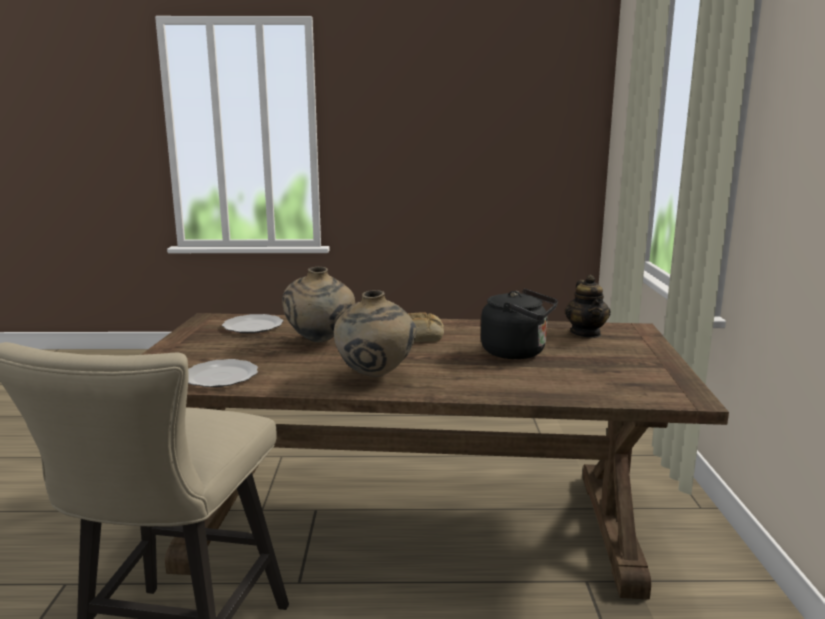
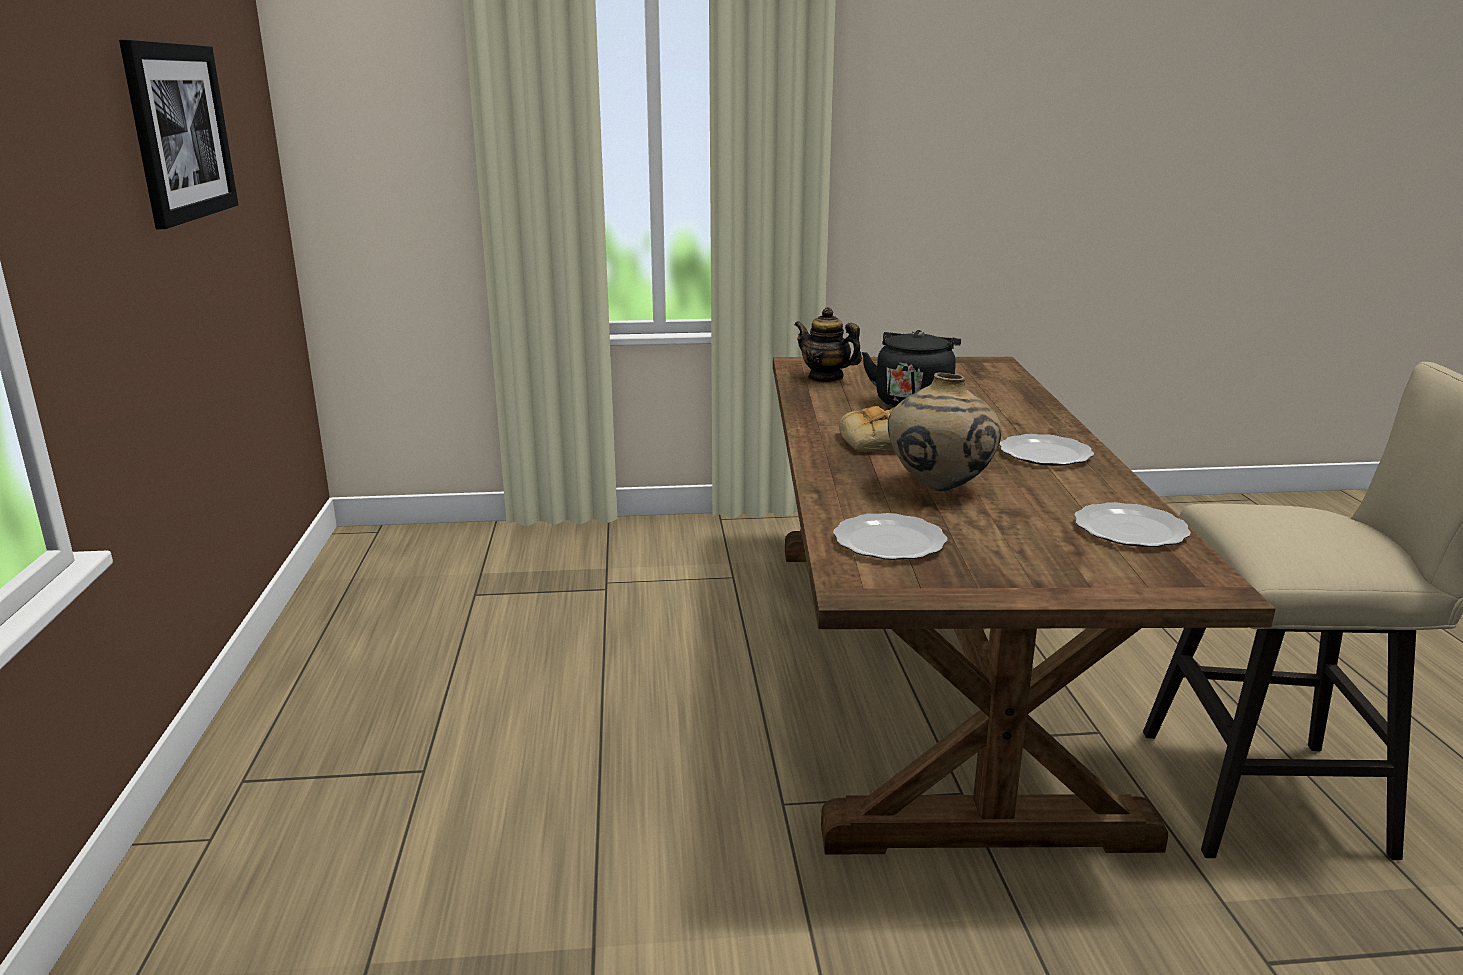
camera: 95 degrees left, 5 degrees up
beige vase [334,290,416,377] -> plate [999,434,1094,466]
teapot [565,275,611,338] -> teapot turned 135 degrees counterclockwise [794,307,862,382]
none -> picture [119,39,238,229]

